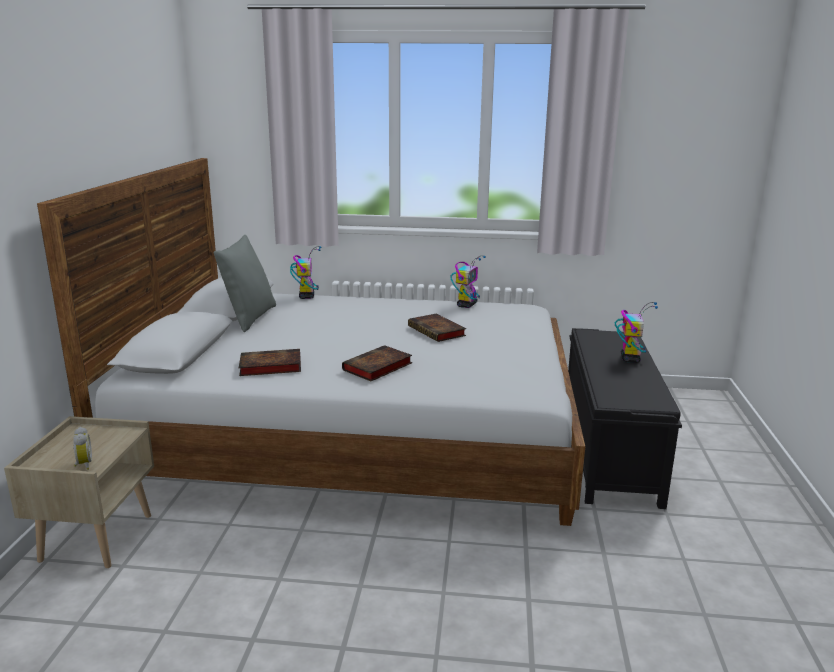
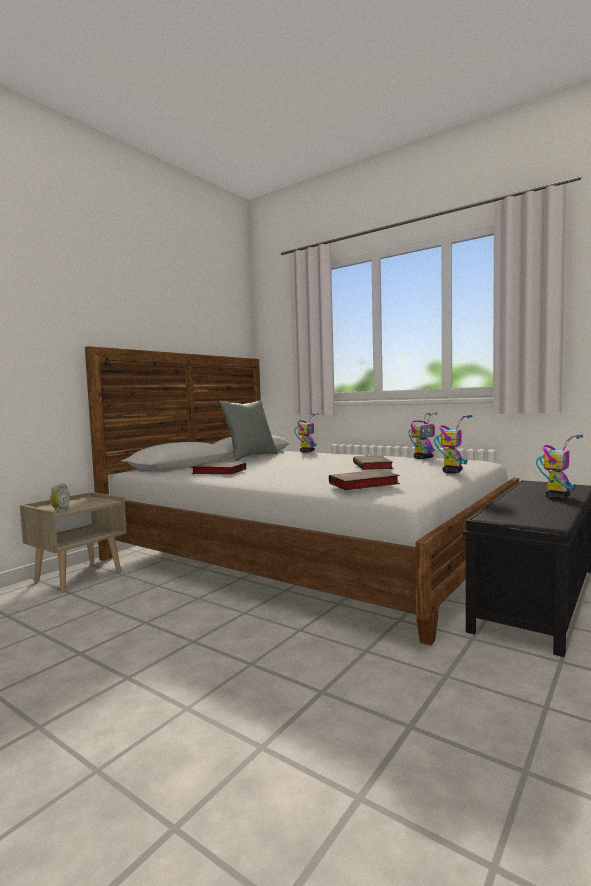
camera: 30 degrees right, 15 degrees down
book [342,345,412,381] -> book moved to [329,470,400,490]
none -> toy robot [434,415,472,473]

